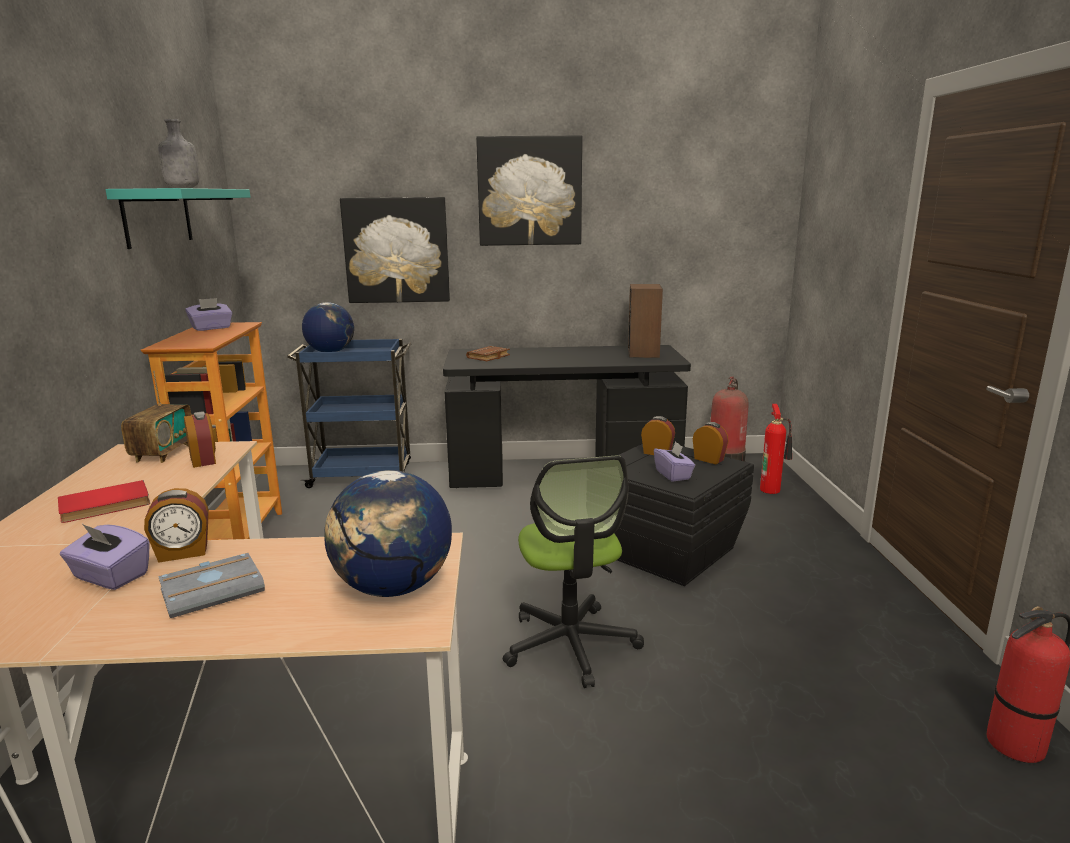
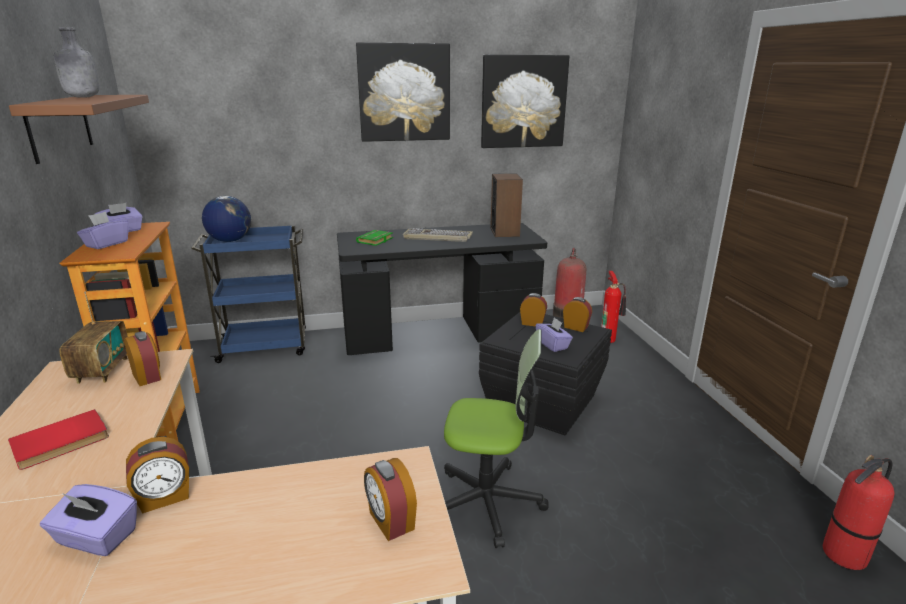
camera: 10 degrees left, 5 degrees up
turquoise shelf [105,188,250,249] -> brown shelf [9,95,149,164]
grey book [158,553,265,618] -> none
globe [324,470,452,597] -> alarm clock [364,458,417,541]
picture [340,197,450,303] -> picture moved to [481,55,570,148]
brown book [466,346,510,361] -> green book [356,230,393,246]
office chair [503,456,644,688] -> office chair turned 60 degrees counterclockwise [444,329,549,548]
none -> purple tissue box [77,212,129,249]
none -> keyboard [403,228,473,242]

